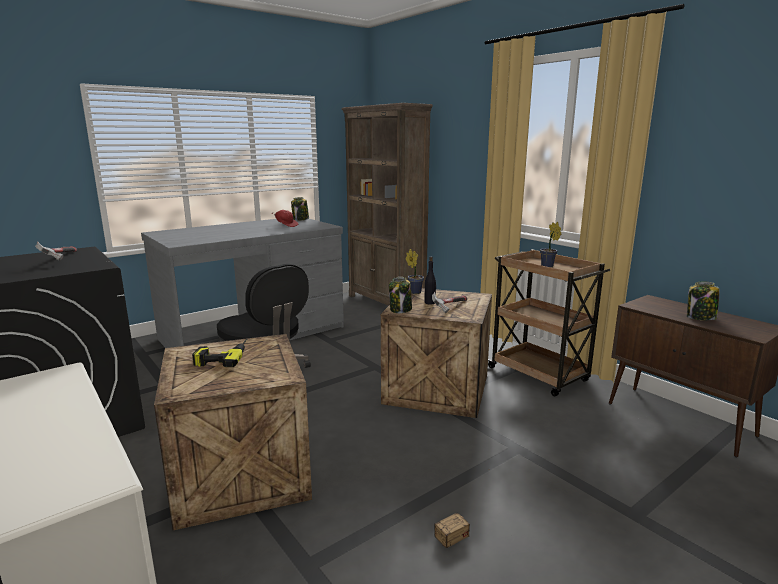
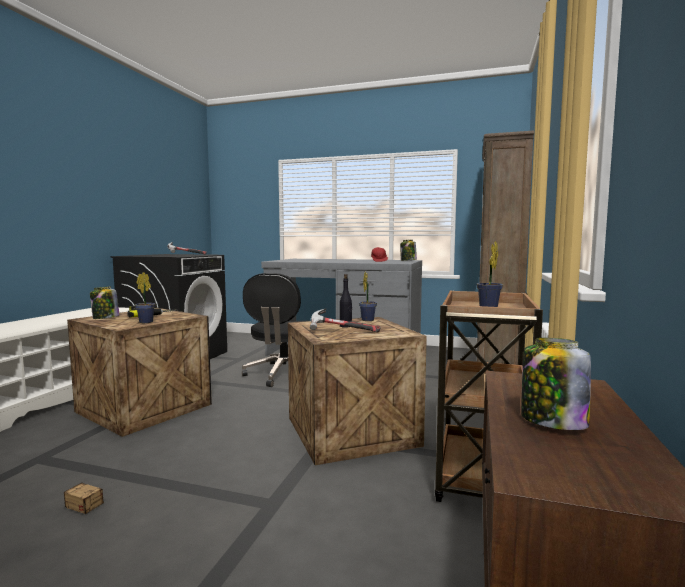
camera: 55 degrees right, 10 degrees down
jar [389,277,412,313] -> jar moved to [90,286,120,319]
none -> potted plant [135,272,155,323]

